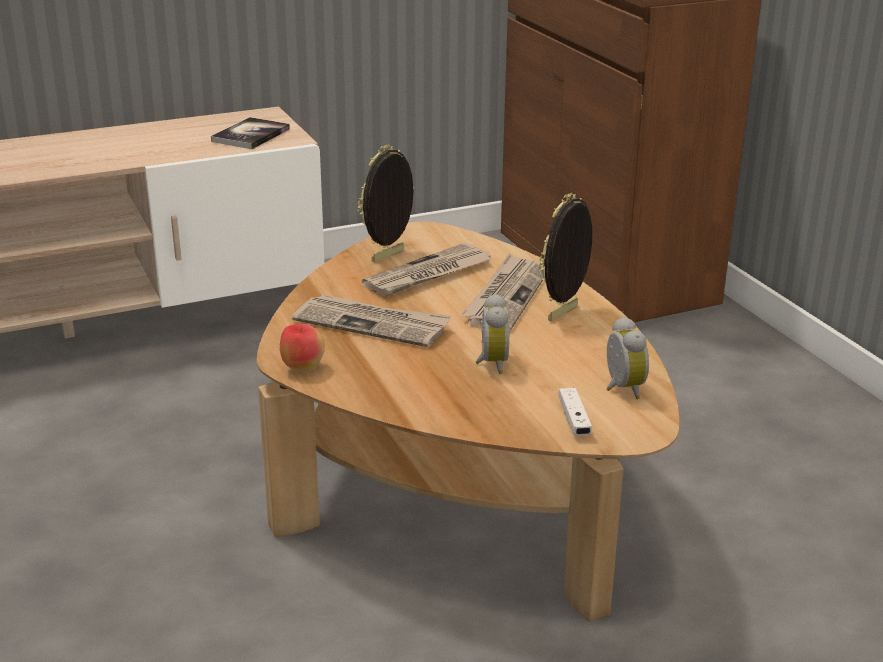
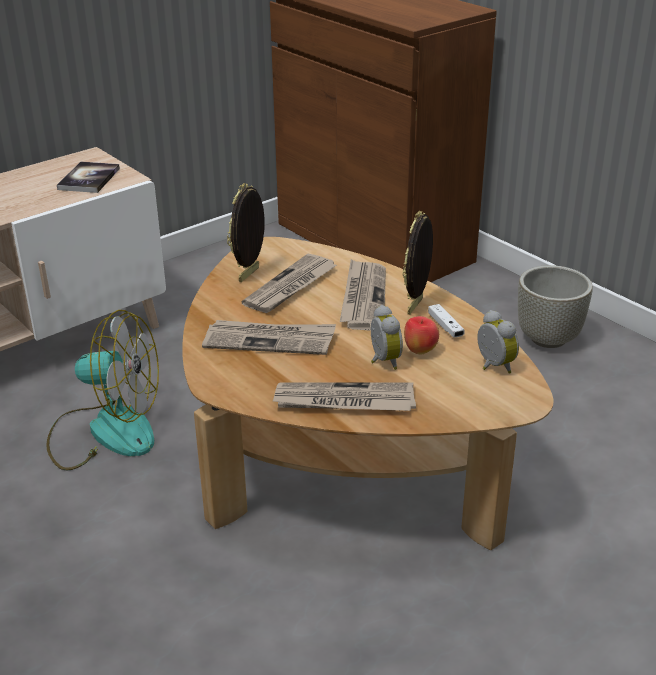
camera: 15 degrees left, 5 degrees up
apple [280,324,325,372] -> apple moved to [404,316,439,355]
white game controller [559,388,592,436] -> white game controller moved to [428,304,465,338]
none -> fan [46,310,159,470]
none -> newspaper [273,382,416,411]
none -> grey planter [518,265,593,348]

